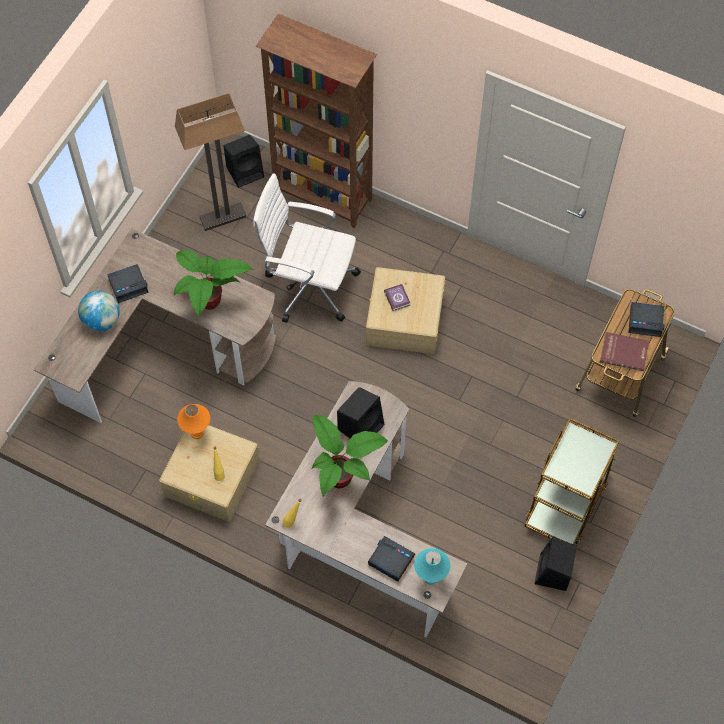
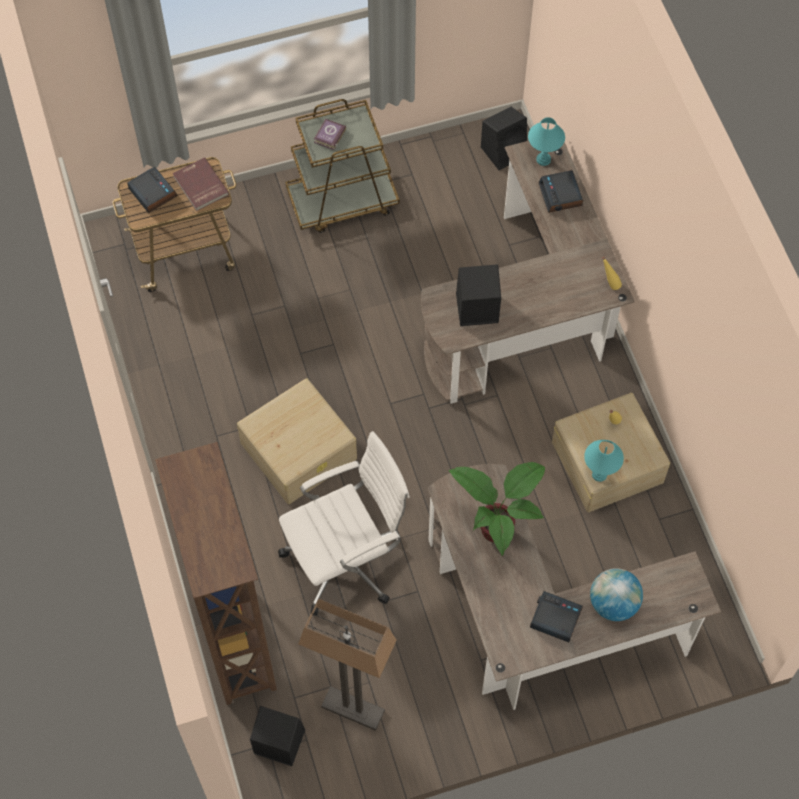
camera: 135 degrees left, 0 degrees up
orange table lamp [177,404,210,439] -> turquoise table lamp [584,440,624,482]
white office chair [253,173,361,323] -> white office chair turned 90 degrees counterclockwise [278,431,410,616]
potted plant [311,415,388,496] -> none
book [384,284,410,311] -> book moved to [314,119,346,150]
black speaker [534,536,577,591] -> black speaker moved to [481,107,527,170]

